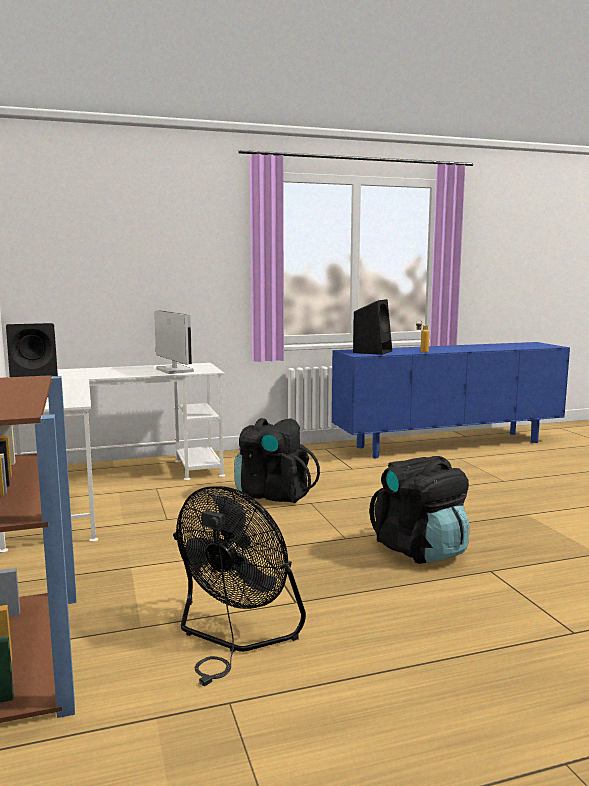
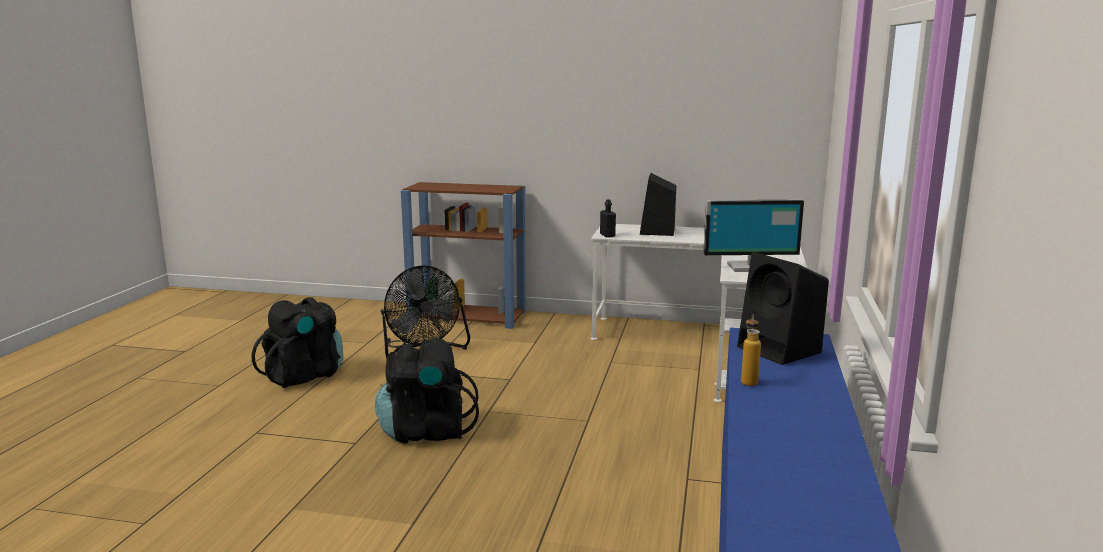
camera: 120 degrees right, 5 degrees up
black backpack [234,418,320,503] -> black backpack moved to [252,297,343,388]
none -> black bottle [600,200,616,237]

